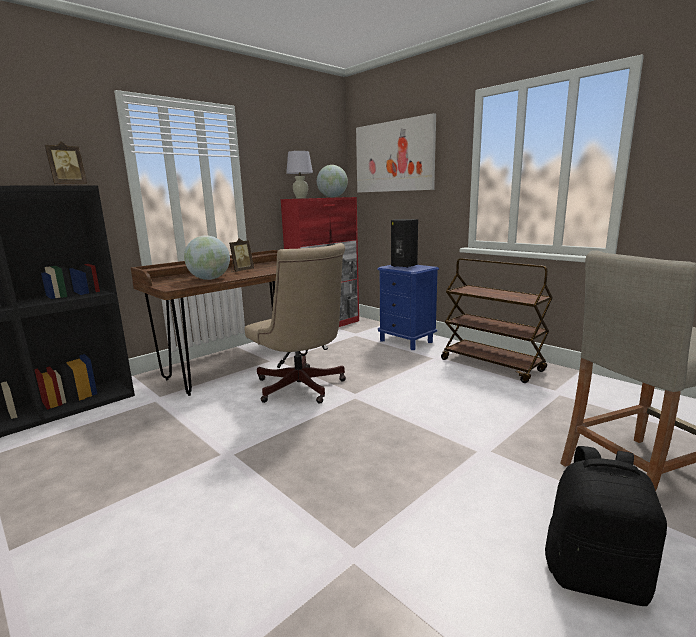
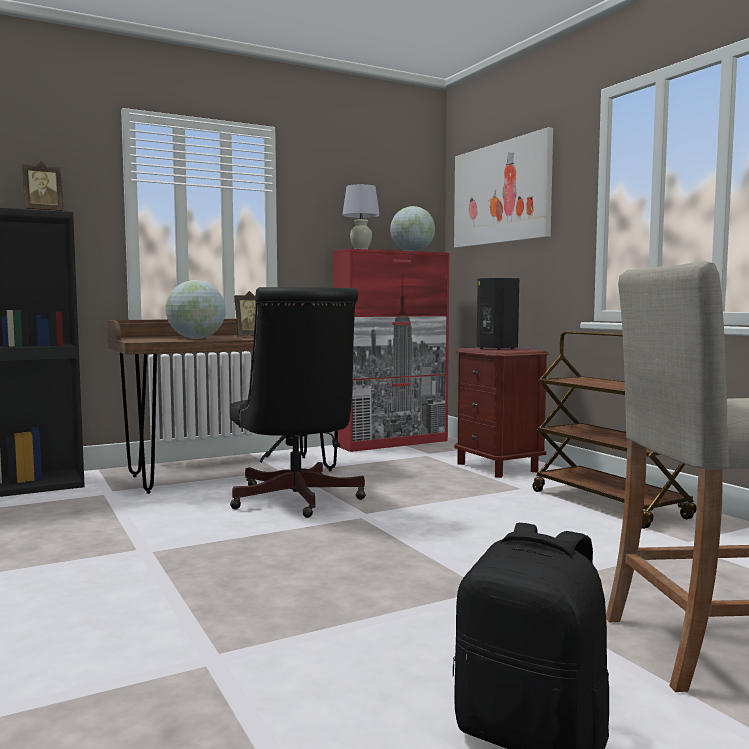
camera: 15 degrees right, 10 degrees down
beige office chair [244,243,346,404] -> black office chair [229,287,366,518]
blue nightstand [377,265,439,350] -> brown nightstand [454,348,549,478]

